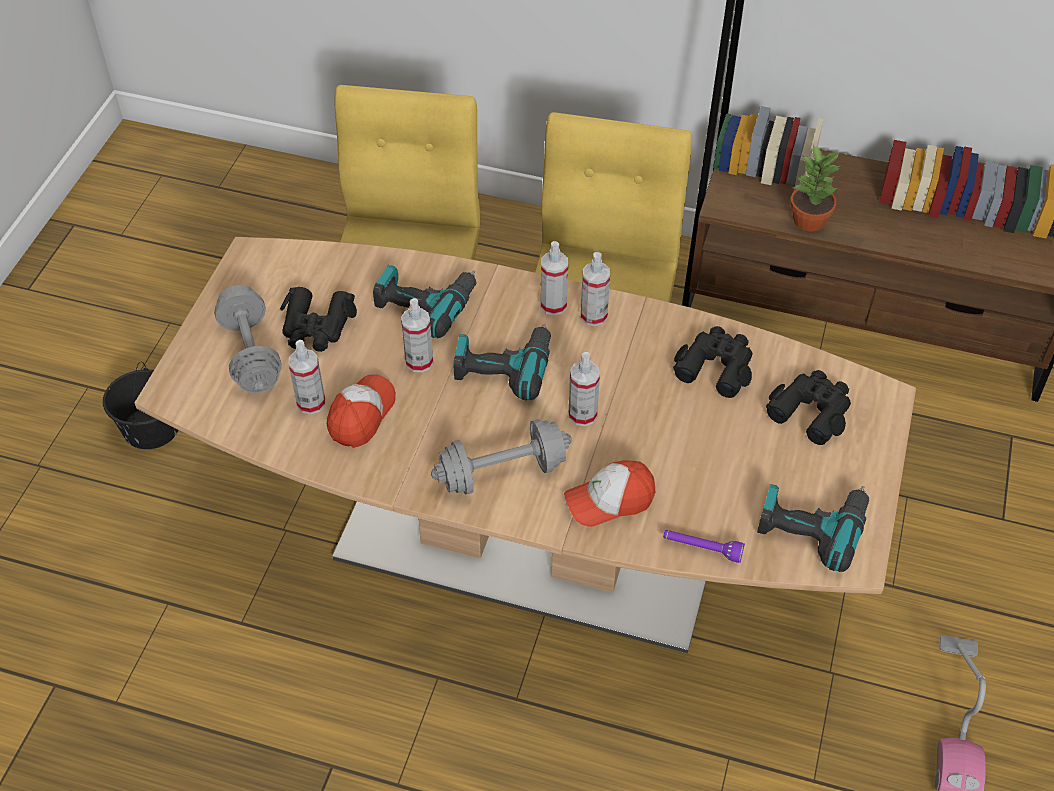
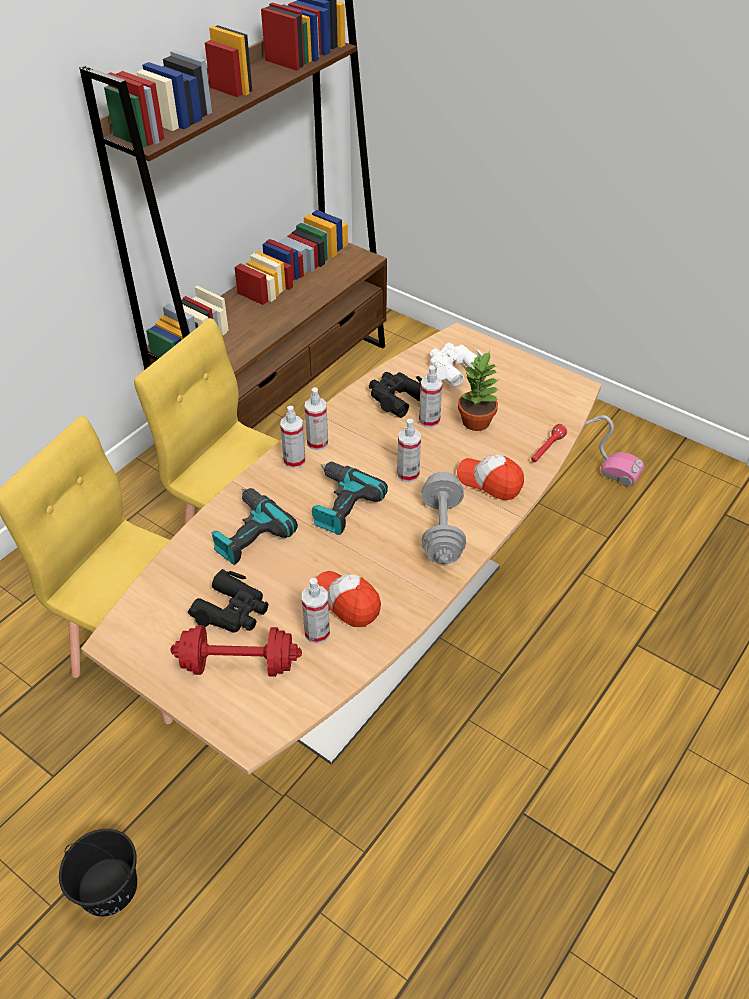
camera: 70 degrees left, 5 degrees down
grey dumbbell [214,285,282,393] -> red dumbbell [171,625,302,677]
spray bottle [401,298,433,373] -> spray bottle moved to [419,365,443,428]
cap [564,460,655,527] -> cap turned 120 degrees clockwise [457,455,524,500]
purple flashlight [663,530,745,563] -> red flashlight [531,424,567,462]
power drill [757,484,869,572] -> none
black binoculars [766,370,851,445] -> white binoculars [430,343,490,387]
potted plant [790,145,840,231] -> potted plant moved to [458,351,500,431]

